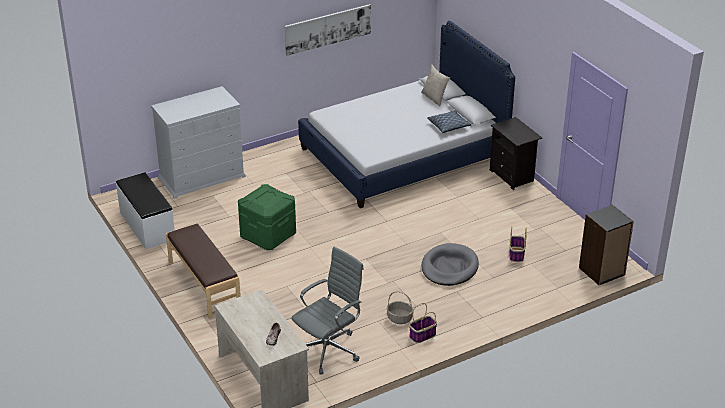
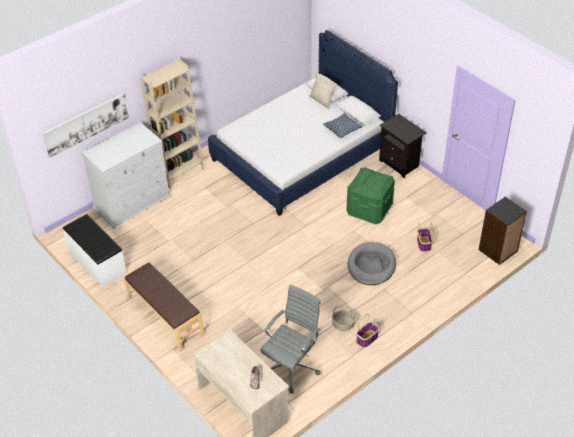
camera: 10 degrees left, 10 degrees up
green storage box [238,184,296,250] -> green storage box moved to [347,167,395,224]
picture [284,4,371,56] -> picture moved to [43,93,129,158]
none -> beige bookcase [141,58,204,189]

